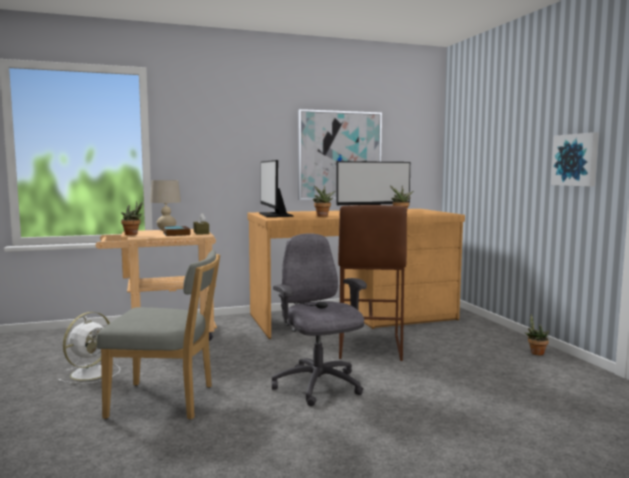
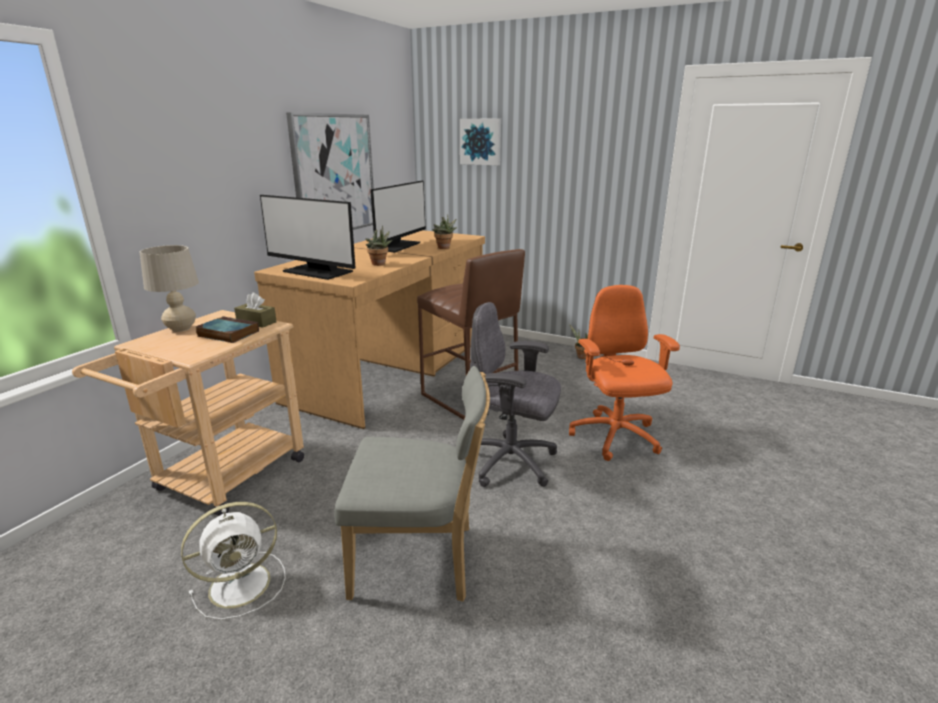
camera: 45 degrees left, 15 degrees up
white fan [58,312,121,384] -> white fan turned 75 degrees clockwise [181,502,286,620]
grey chair [97,250,220,420] -> grey chair turned 45 degrees clockwise [334,366,490,602]
potted plant [121,201,143,235] -> none
picture [551,132,599,187] -> picture moved to [460,118,501,165]
none -> orange office chair [569,285,680,461]

